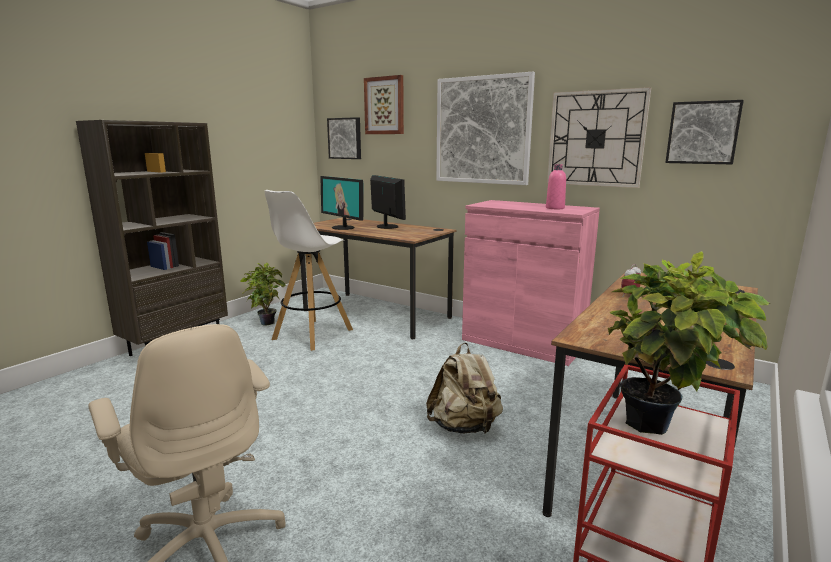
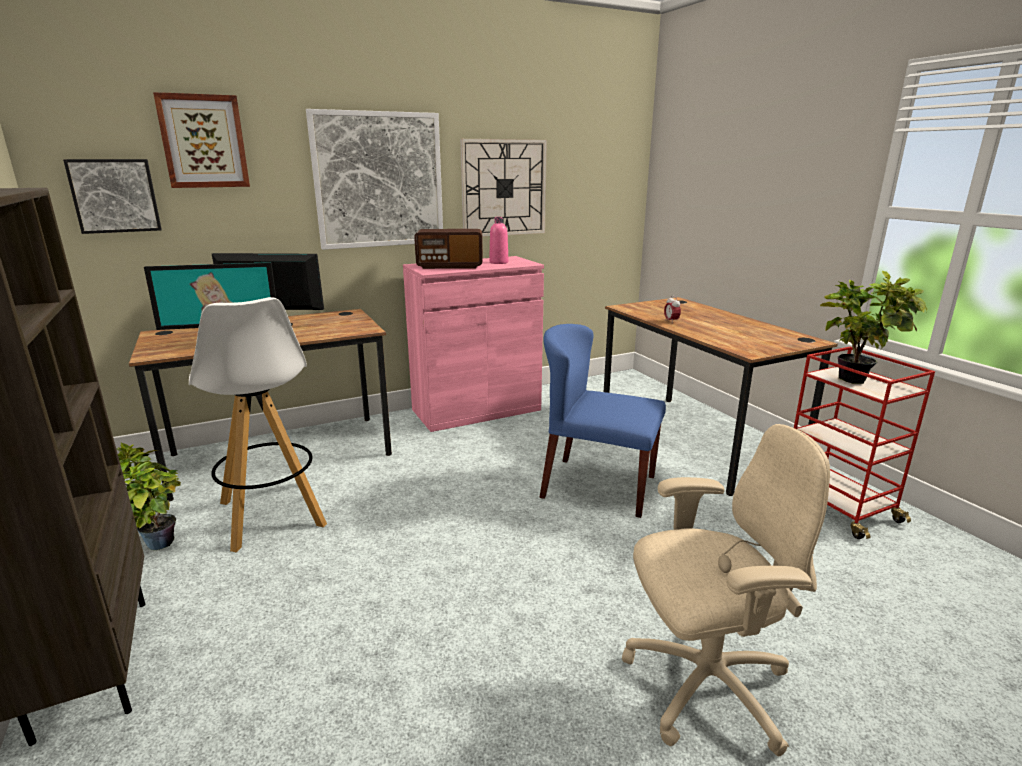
camera: 60 degrees left, 5 degrees up
beige backpack [426,343,503,434] -> blue chair [539,324,666,518]
picture [665,100,744,164] -> none
none -> radio [414,229,483,269]

